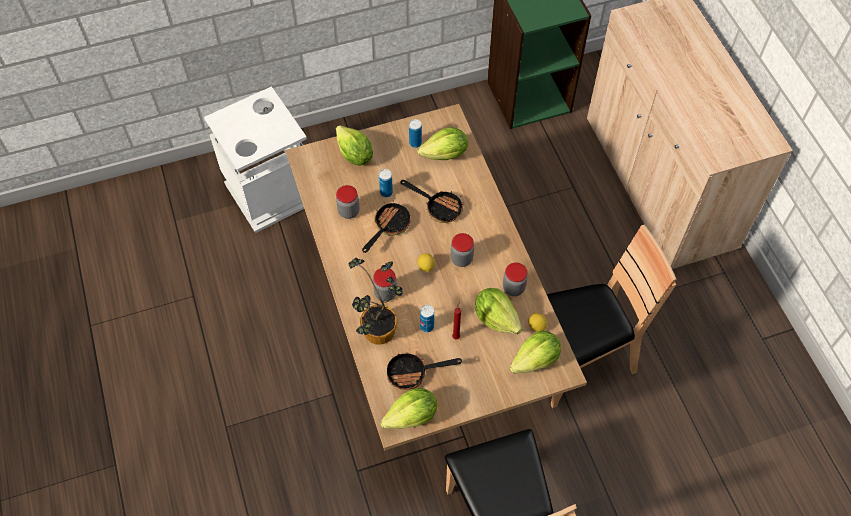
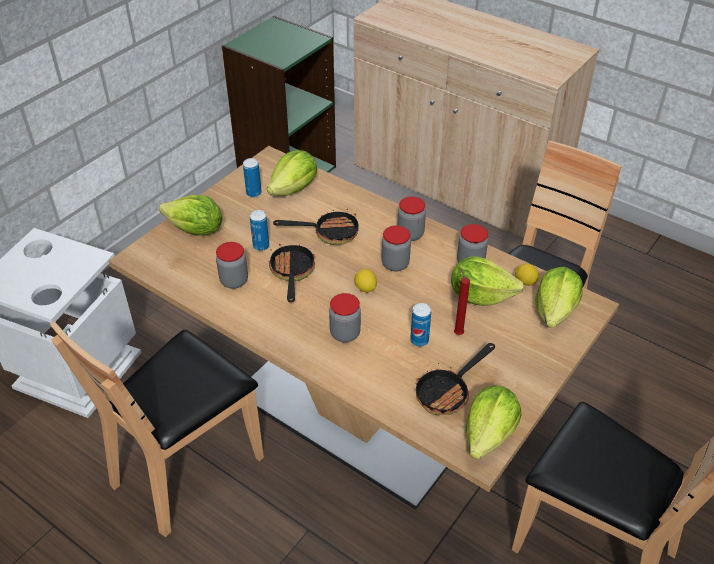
camera: 35 degrees left, 15 degrees down
potted plant [349,258,403,345] -> none
none -> brown chair [50,321,264,537]
none -> jar [397,196,426,241]

